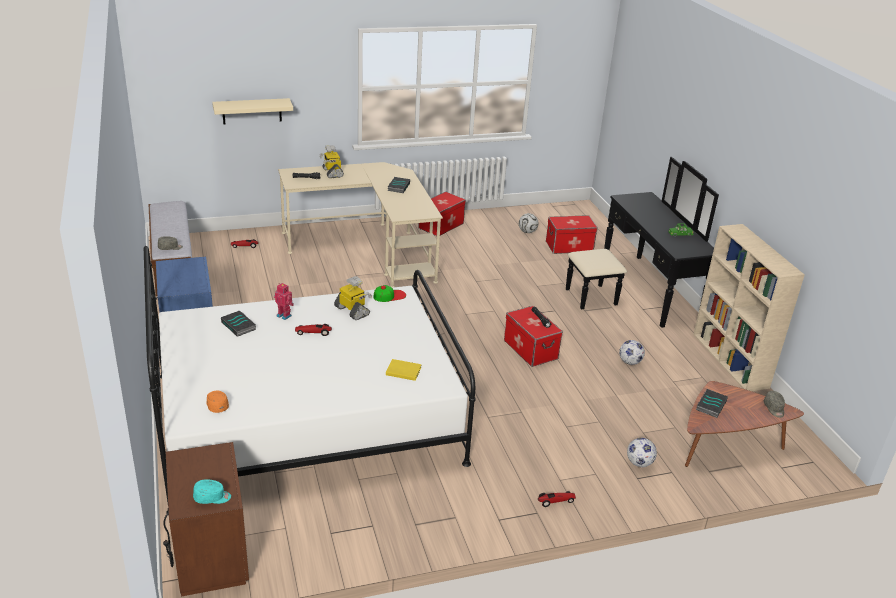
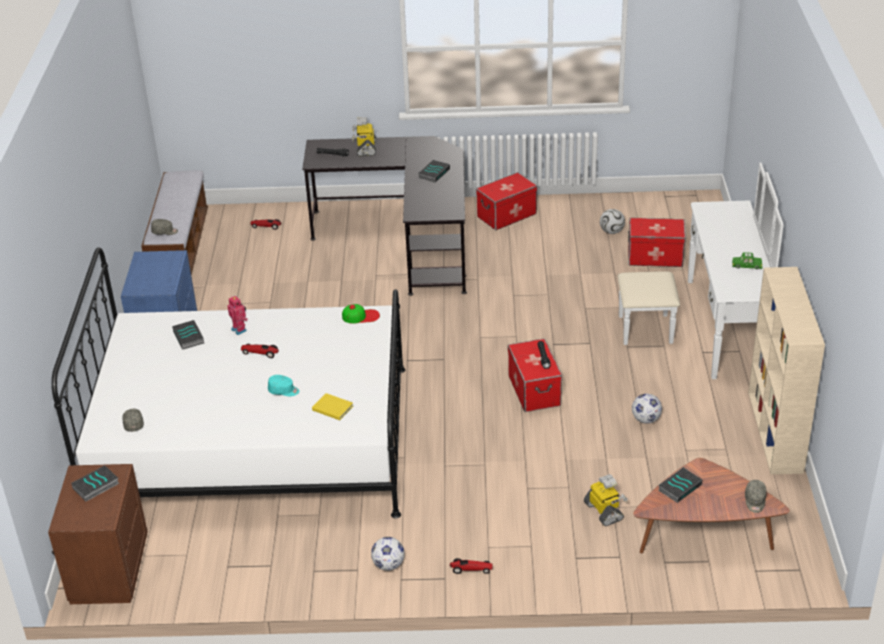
camera: 20 degrees right, 5 degrees up
turquoise cap [193,479,231,504] -> turquoise cap moved to [268,375,299,396]
orange cap [206,391,229,413] -> grey cap [122,409,144,432]
beige shelf [212,98,293,124] -> none
beige desk [278,162,443,288] -> black desk [302,136,467,296]
toy robot [334,276,372,320] -> toy robot moved to [584,474,628,526]
black dresser [566,157,719,328] -> white dresser [618,163,784,379]
football [627,438,657,467] -> football moved to [371,537,405,571]
none -> book [71,465,119,502]

